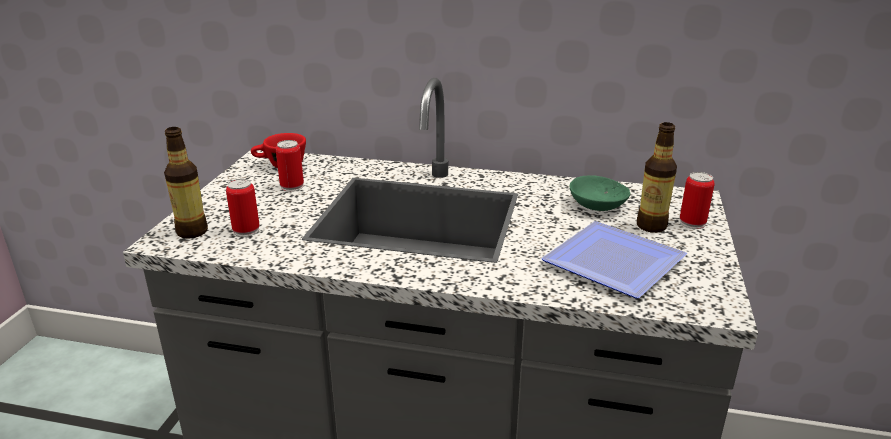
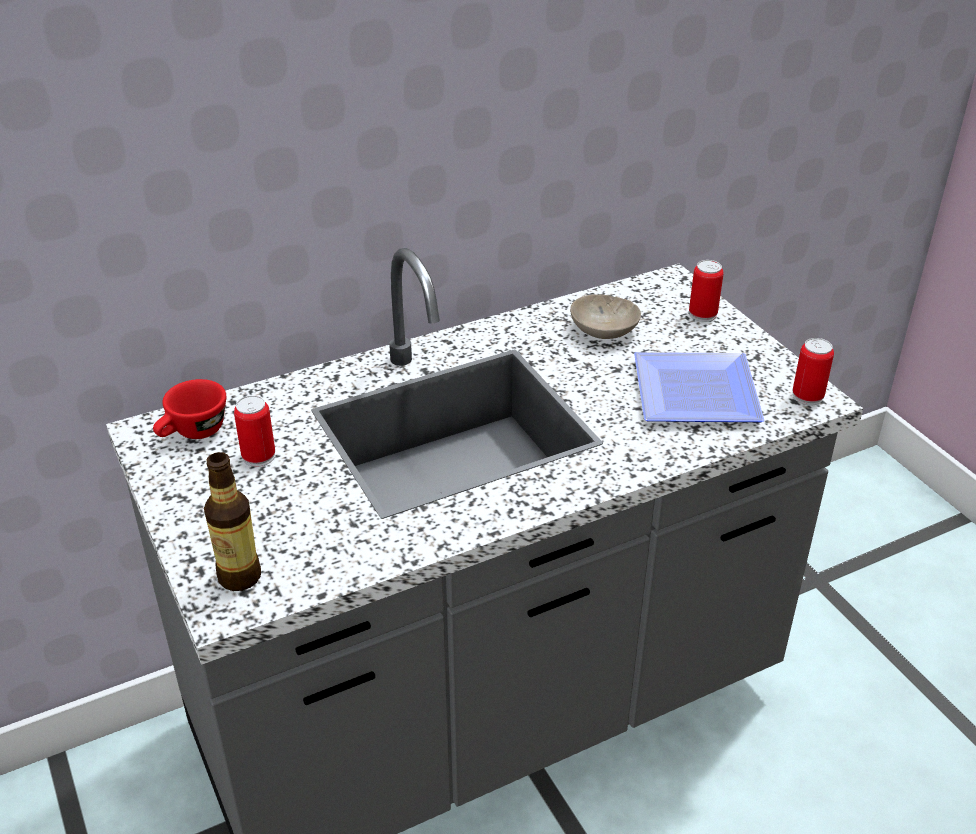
camera: 40 degrees left, 10 degrees up
can [226,179,260,237] -> can moved to [793,338,834,405]
green bowl [569,175,630,211] -> beige bowl [570,294,641,339]
bottle [637,122,677,233] -> none

